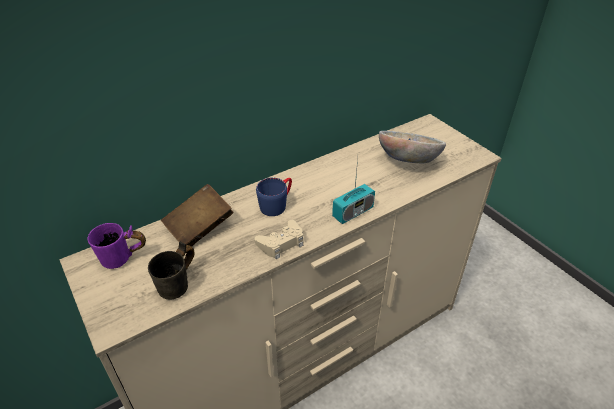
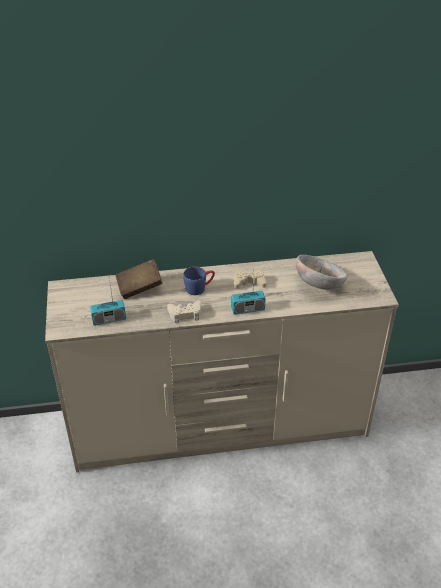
camera: 25 degrees right, 0 degrees up
purple mug [88,223,146,269] -> none
grey mug [148,241,195,300] -> radio [90,277,126,326]
none -> beige game controller [234,270,267,289]

